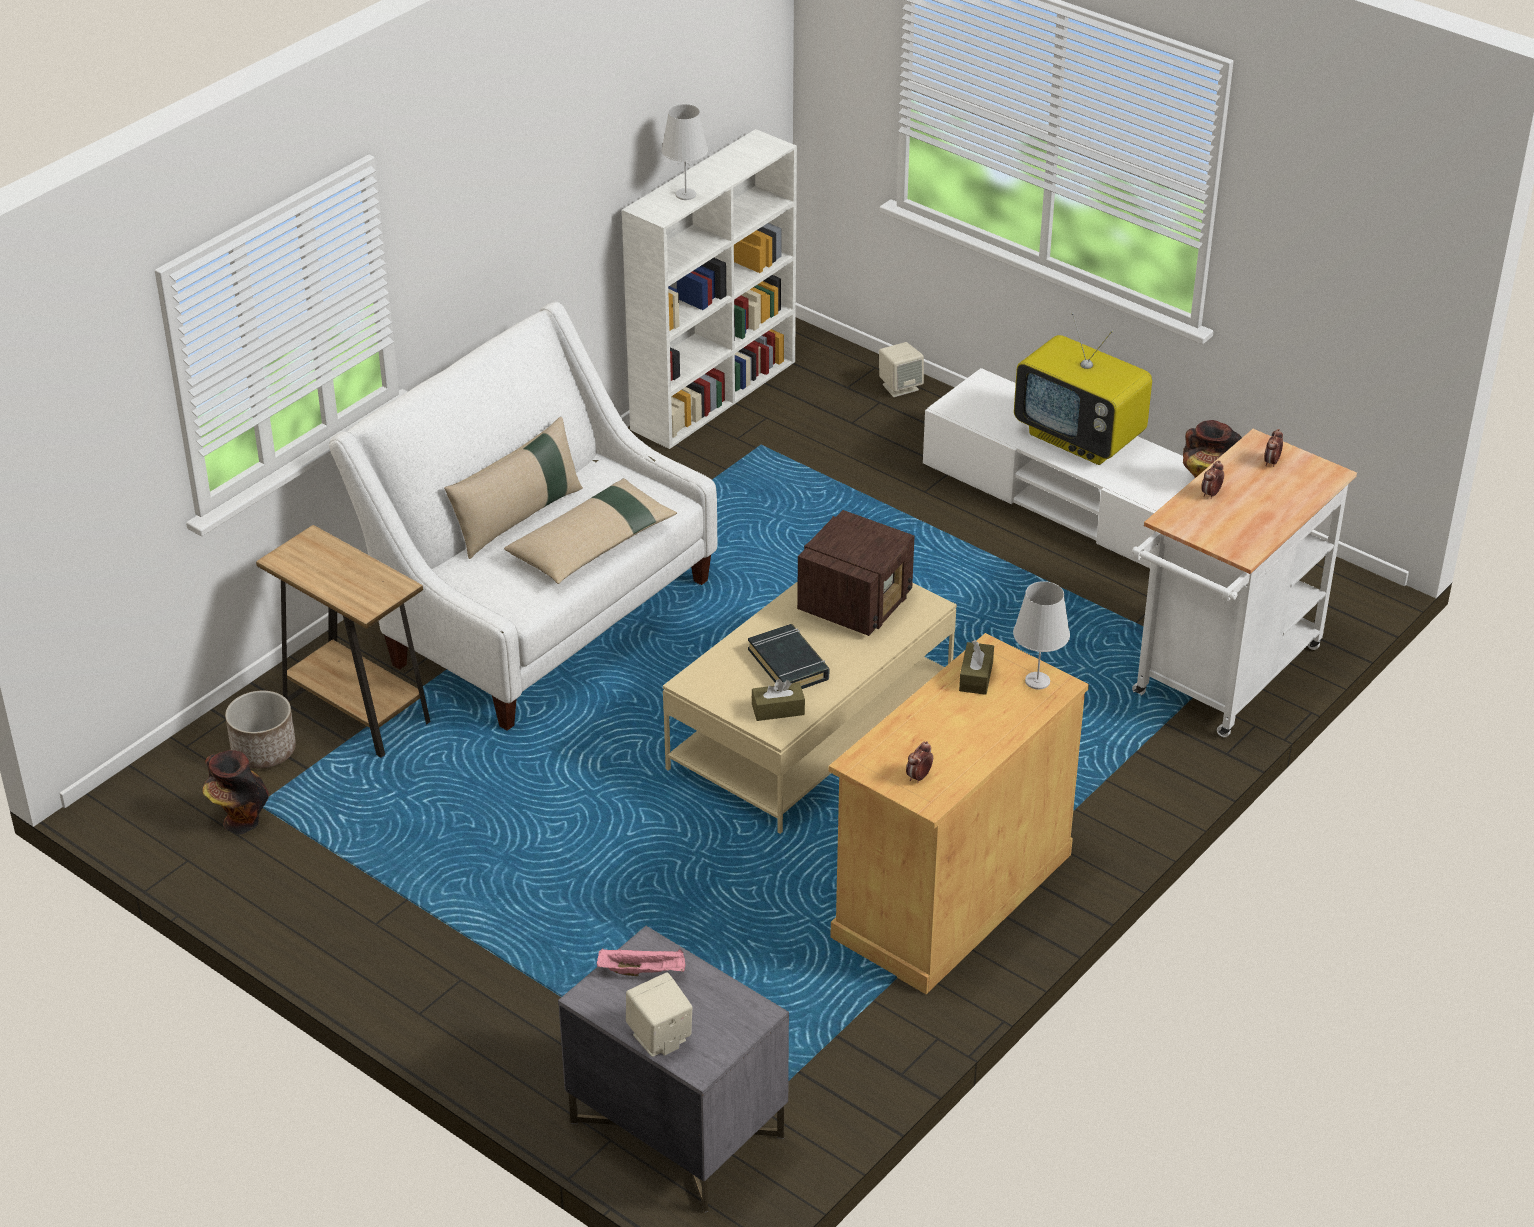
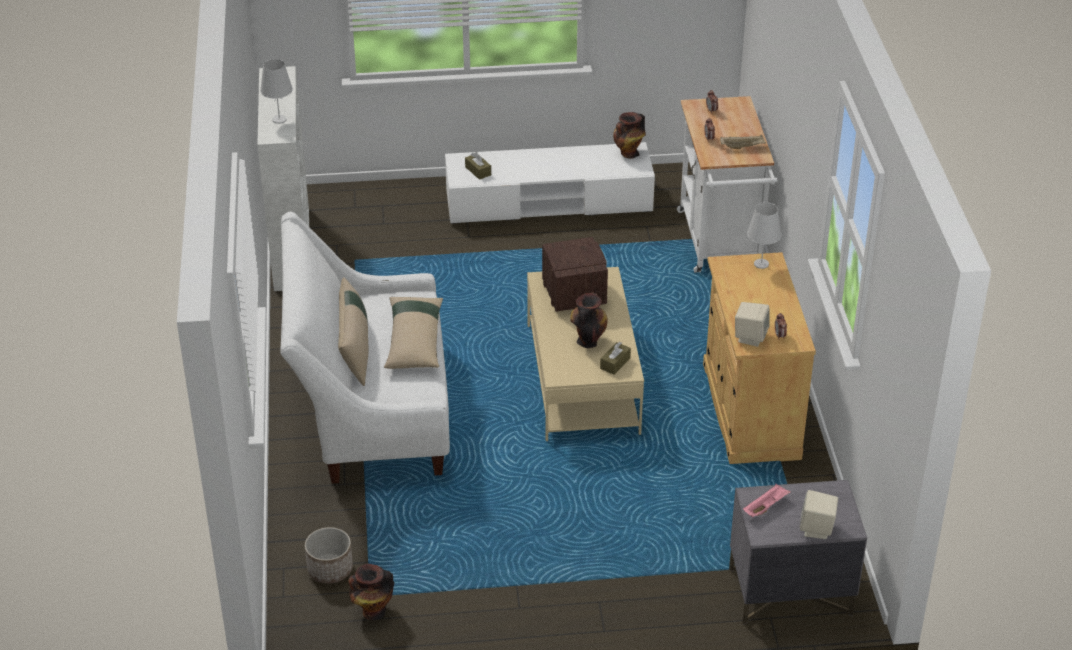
camera: 45 degrees left, 0 degrees up
brown side table [256,525,431,758] -> none
black book [748,624,829,689] -> vase [570,293,607,348]
beige speaker [879,342,924,397] -> beige speaker moved to [735,302,770,347]
brown tissue box [959,640,994,695] -> brown tissue box moved to [465,152,491,180]
television [1014,313,1152,465] -> none
none -> beige tray [720,135,766,149]

